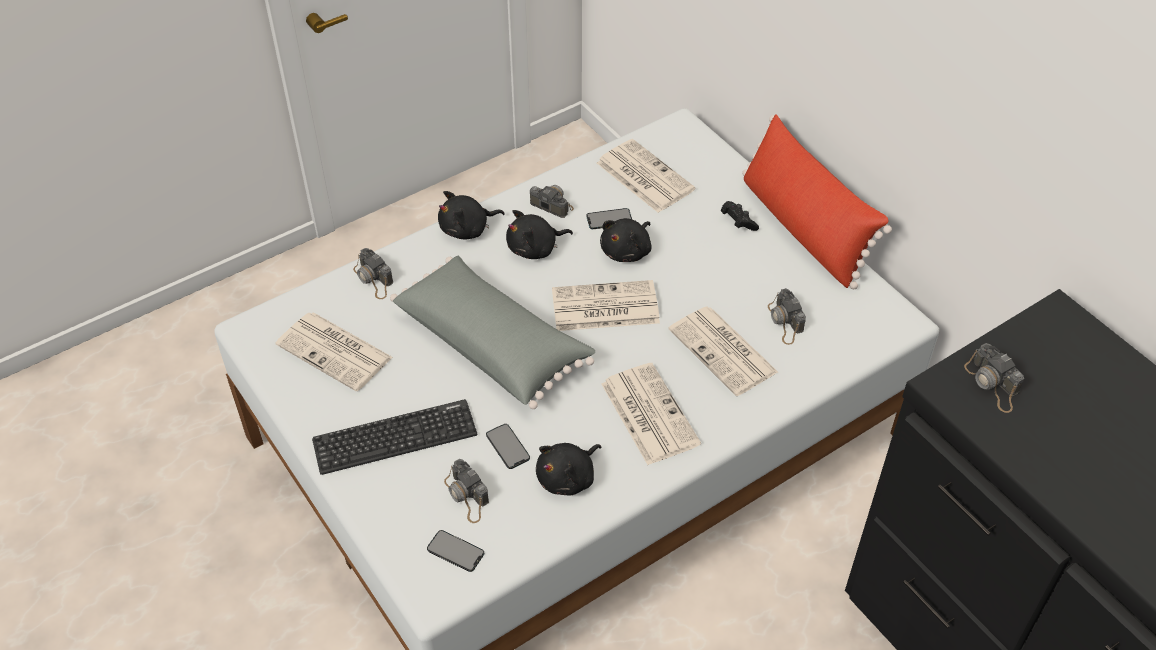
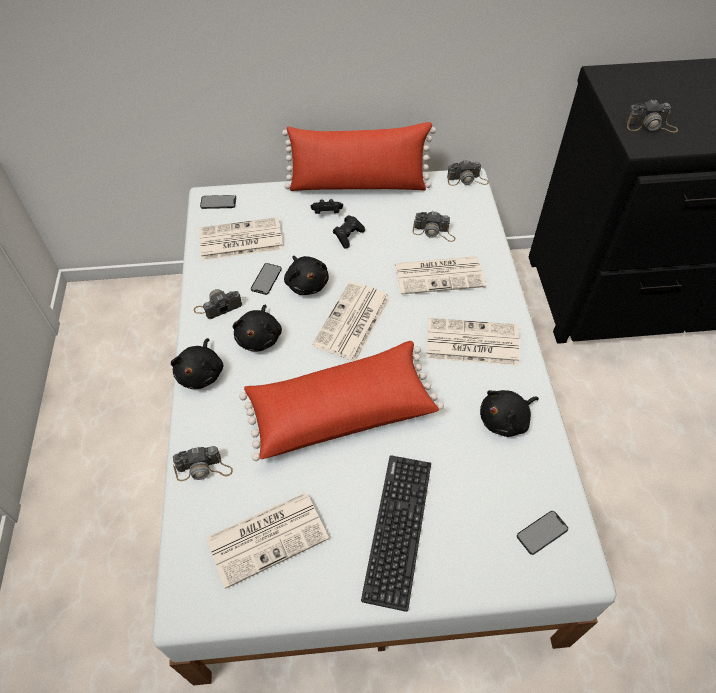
camera: 60 degrees left, 5 degrees up
grey pillow [390,256,595,409] -> red pillow [239,341,444,461]
camera [444,459,489,523] -> camera moved to [447,160,489,186]
phone [486,424,530,469] -> phone moved to [200,195,236,209]
black plush toy [536,443,601,495] -> black plush toy turned 75 degrees clockwise [480,390,539,437]
none -> black game controller [333,215,365,249]

